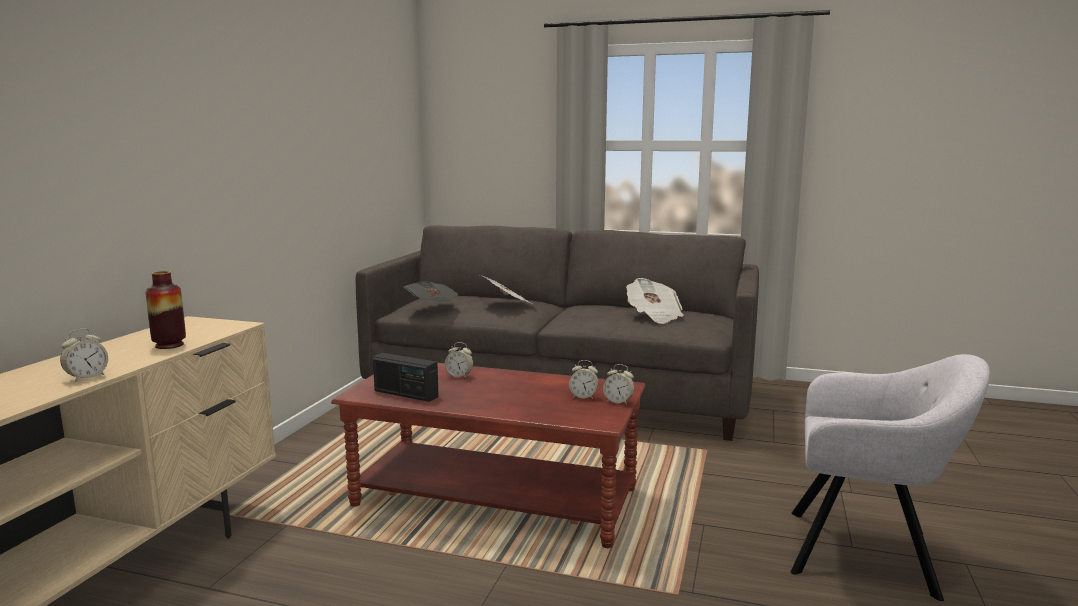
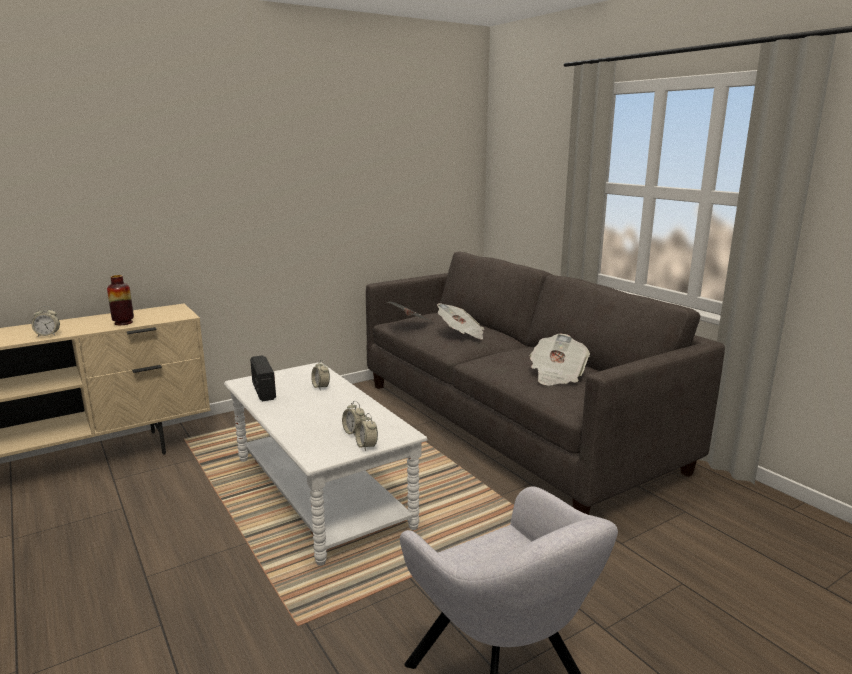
camera: 40 degrees right, 5 degrees up
brown coffee table [331,363,646,548] -> white coffee table [224,362,427,566]

